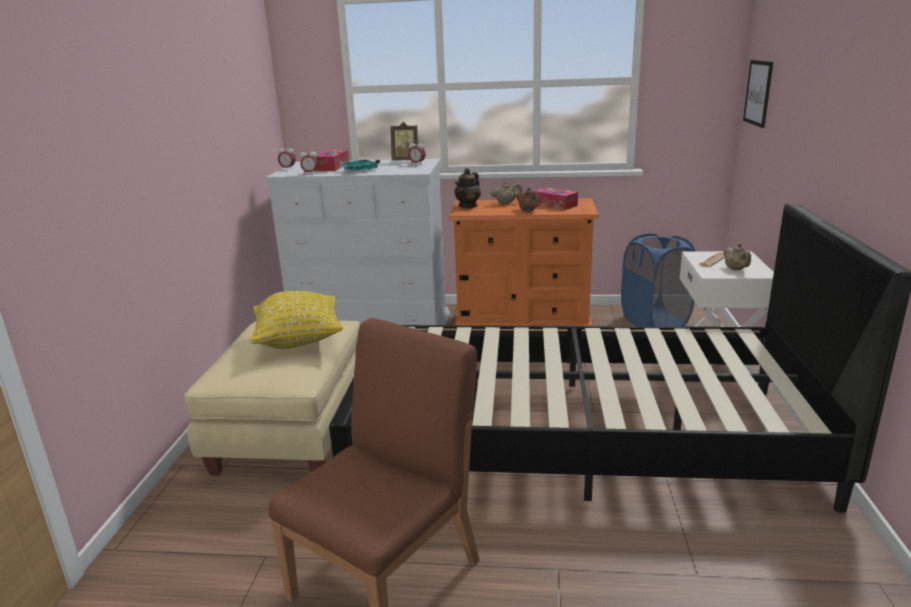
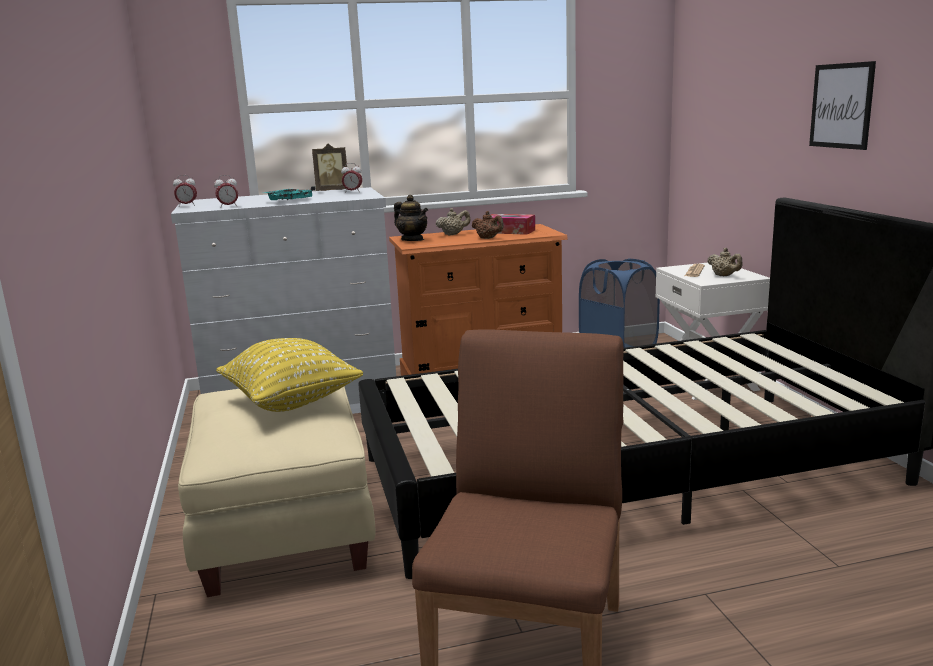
camera: 20 degrees left, 5 degrees down
tissue box [315,150,349,171] -> none
teapot [454,168,481,208] -> teapot turned 60 degrees counterclockwise [394,195,428,241]
picture [743,60,773,128] -> picture moved to [809,61,876,150]

